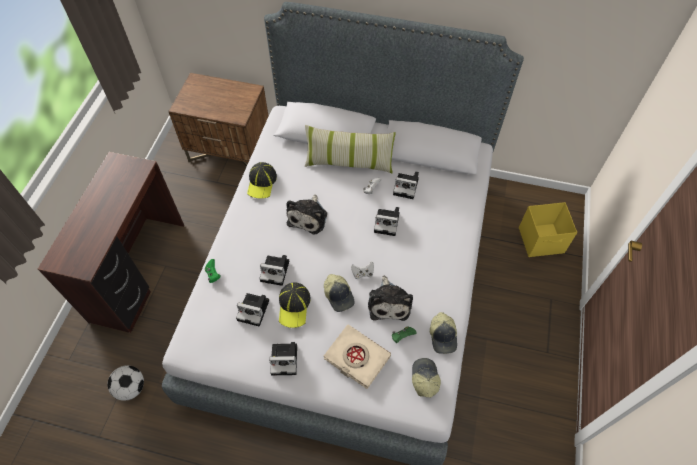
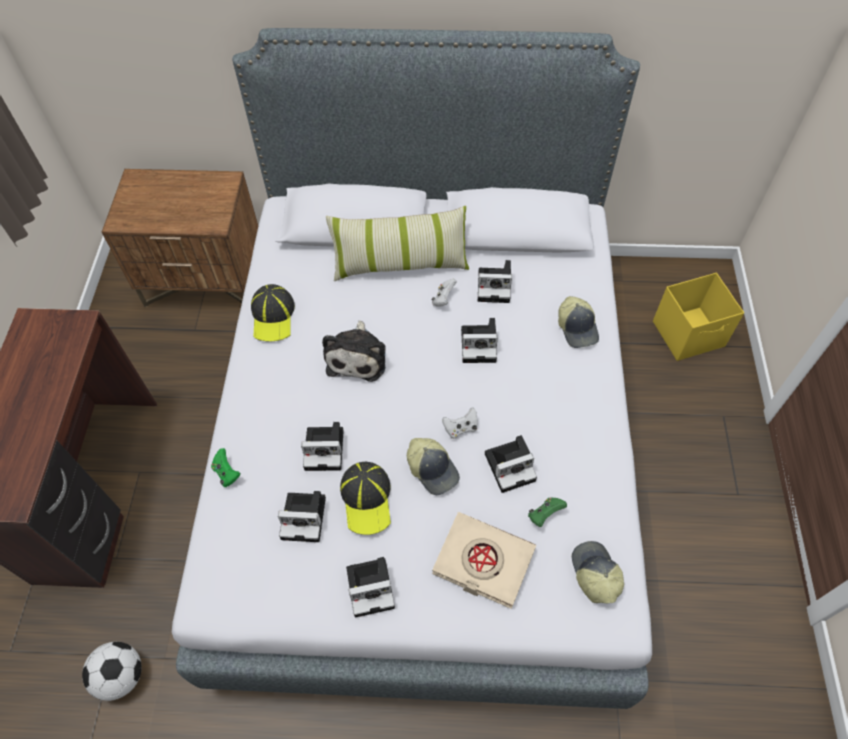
camera: 10 degrees left, 0 degrees up
plush toy [368,275,413,321] -> camera [485,435,537,493]
cap [430,312,457,354] -> cap moved to [558,296,599,348]

